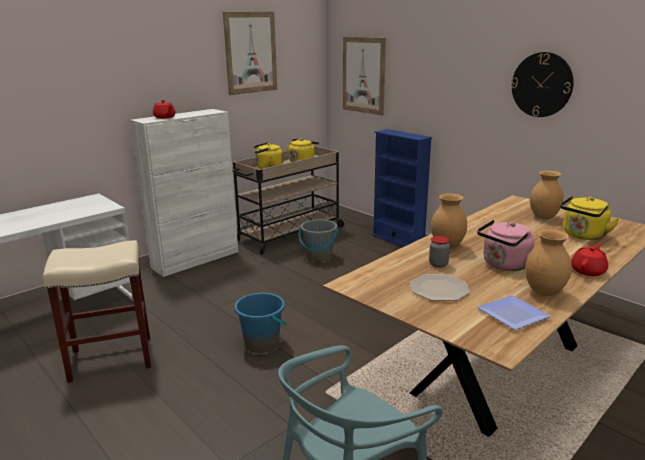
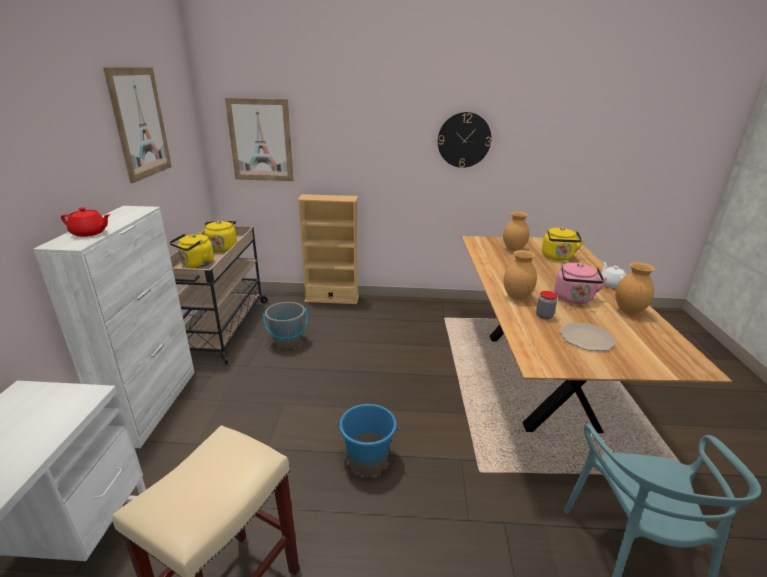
camera: 45 degrees left, 5 degrees up
blue bookcase [372,129,432,247] -> beige bookcase [297,194,359,304]
plate [477,295,551,330] -> none
red teapot [571,243,608,276] -> white teapot [599,262,626,288]

